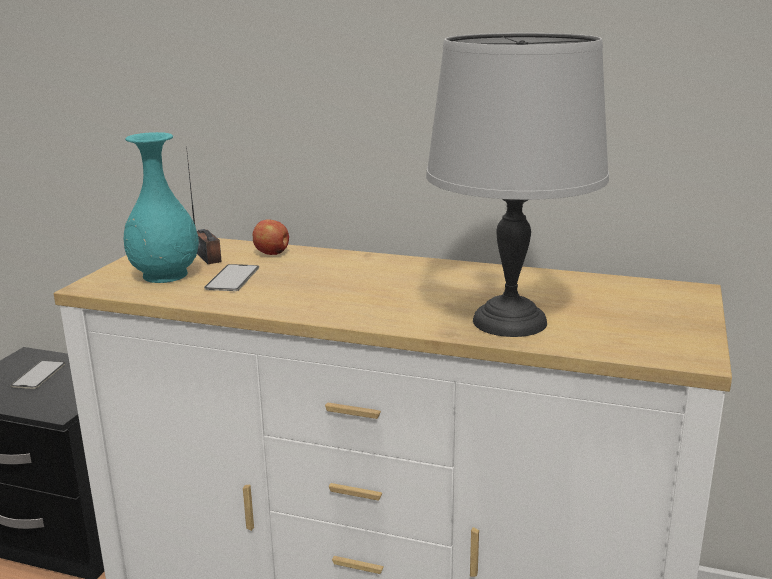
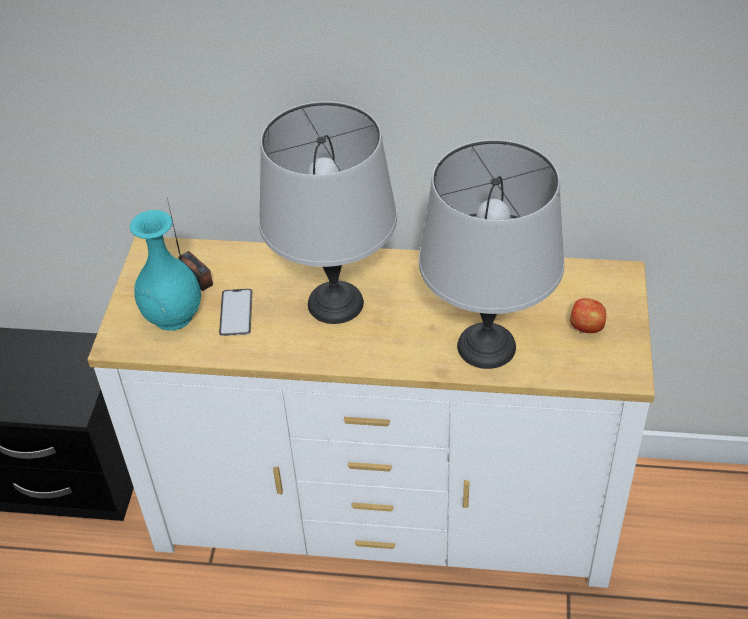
camera: 10 degrees left, 25 degrees up
phone [11,361,65,389] -> none
apple [252,220,289,255] -> apple moved to [570,298,606,333]
none -> grey table lamp [259,101,397,324]

